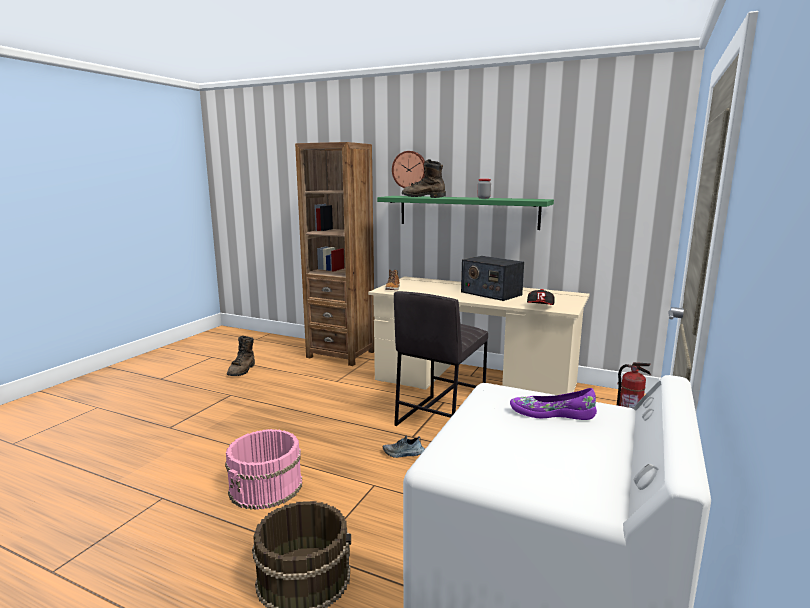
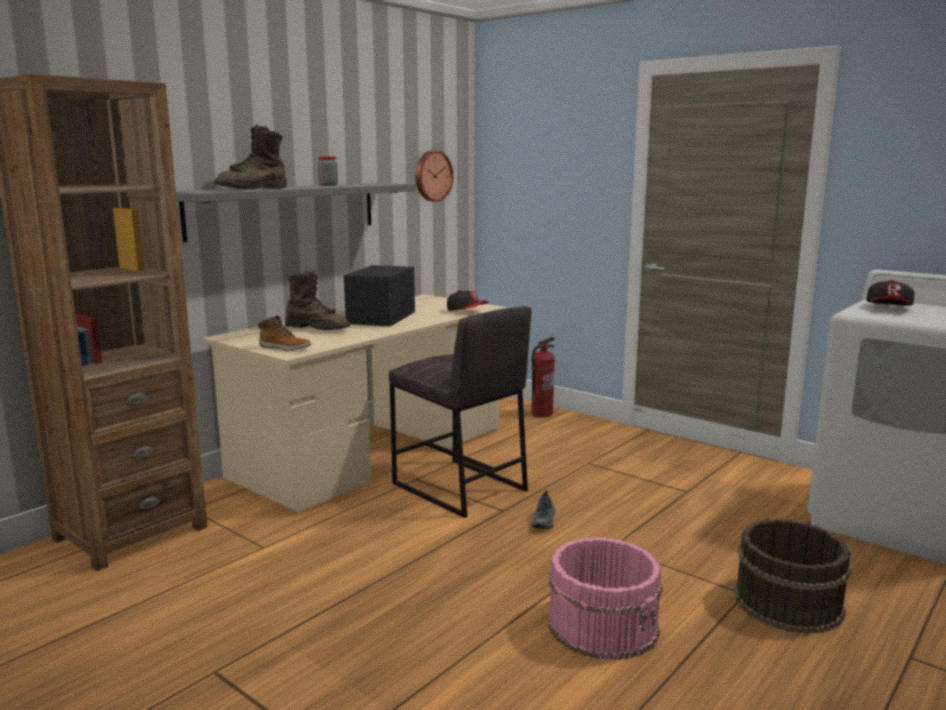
camera: 75 degrees left, 0 degrees up
brown boot [227,336,255,376] -> brown boot moved to [285,271,350,330]
green shelf [377,196,554,230] -> grey shelf [176,183,416,243]
wall clock [392,151,425,188] -> wall clock moved to [415,150,453,202]
radio [461,256,524,301] -> radio turned 135 degrees clockwise [344,265,415,327]
purple shoe [510,388,597,420] -> cap [866,280,914,305]

